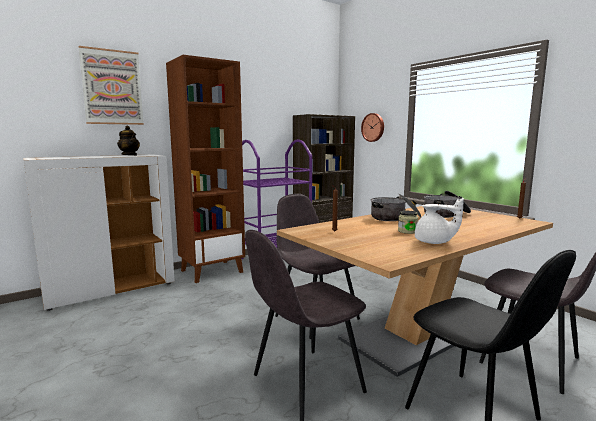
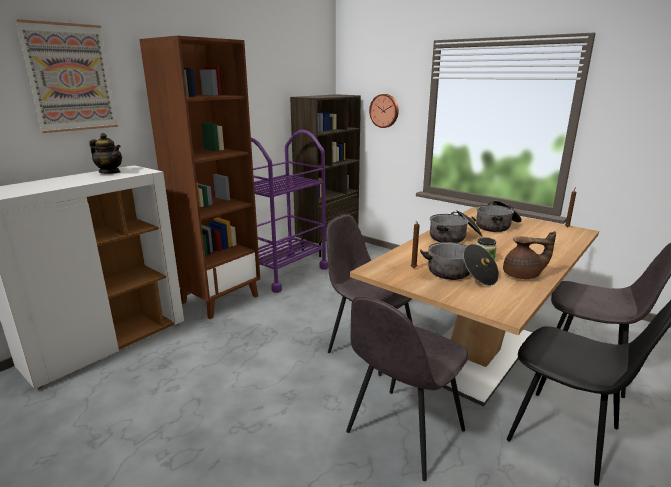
camera: 15 degrees left, 10 degrees up
white teapot [415,198,464,244] -> brown teapot [503,231,556,279]
none -> cooking pot [420,242,499,286]

